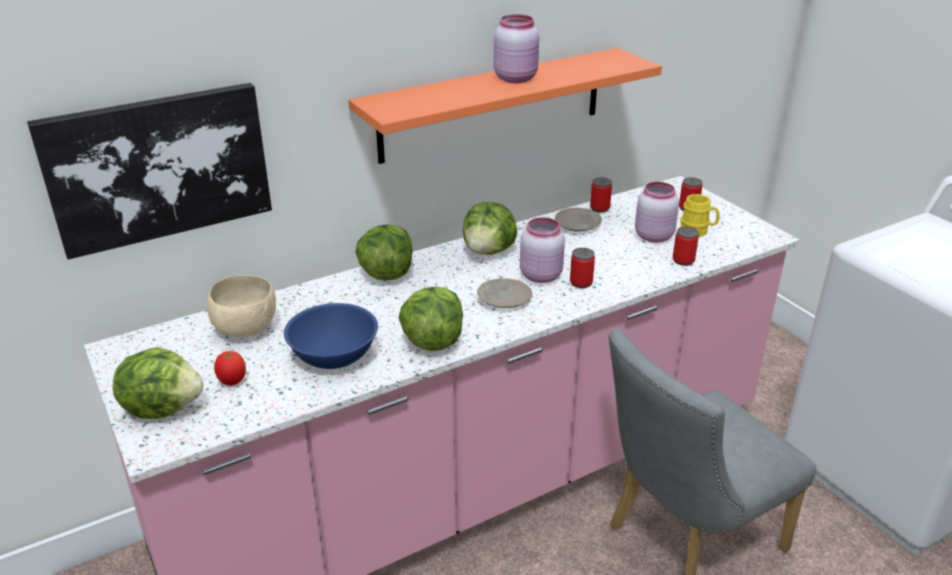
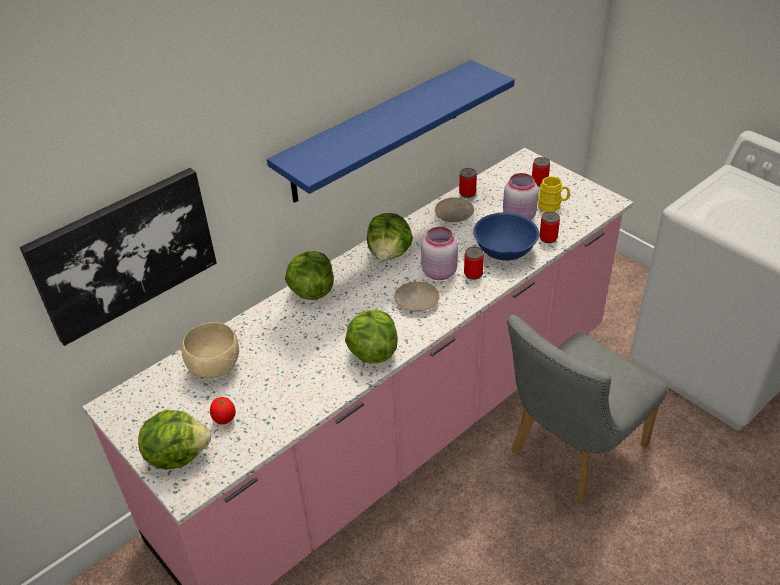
camera: 10 degrees left, 10 degrees up
blue bowl [284,303,378,369] -> blue bowl moved to [473,212,539,260]
orange shelf [348,48,662,164] -> blue shelf [267,60,515,203]
pink jar [494,14,539,83] -> none

